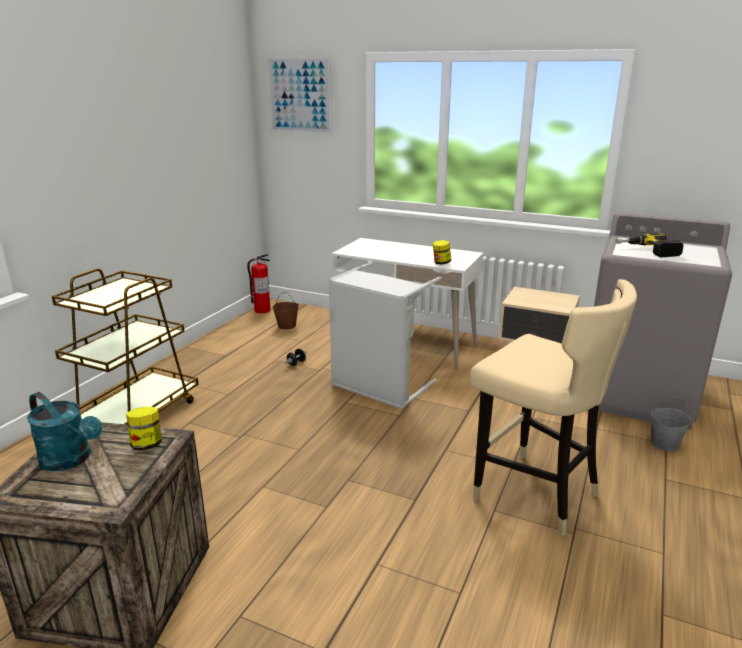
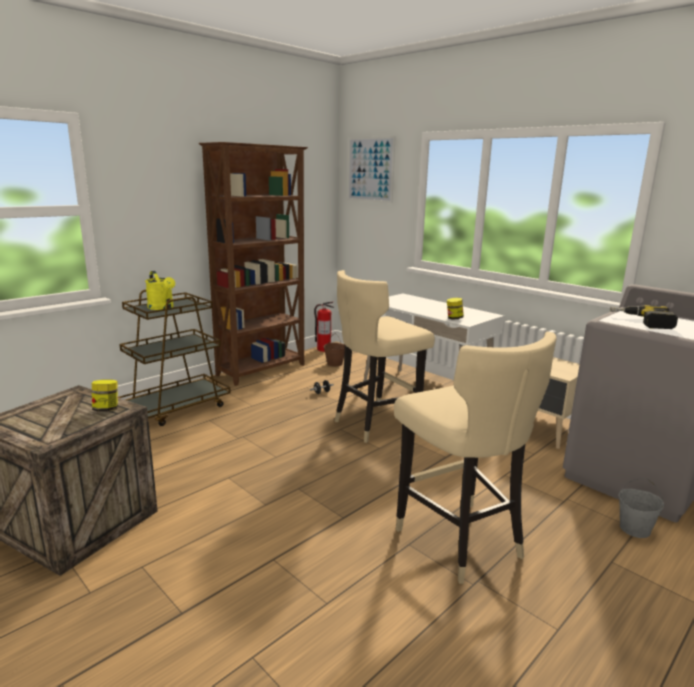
camera: 20 degrees right, 5 degrees down
turquoise watering can [27,392,102,471] -> none
grey laundry basket [328,262,442,410] -> beige stool [334,270,435,443]
none -> yellow watering can [145,271,175,310]
none -> brown bookcase [199,142,308,386]

